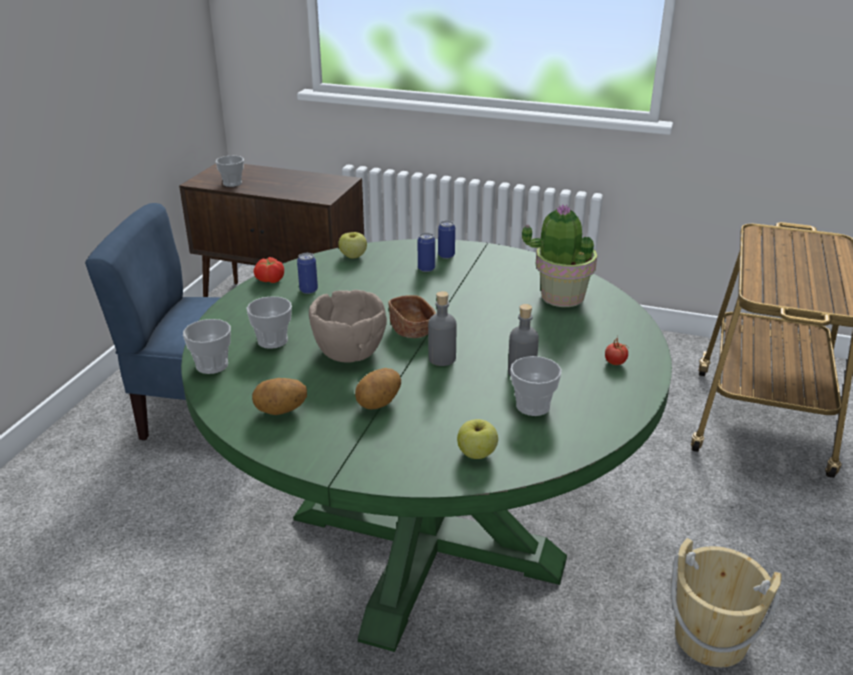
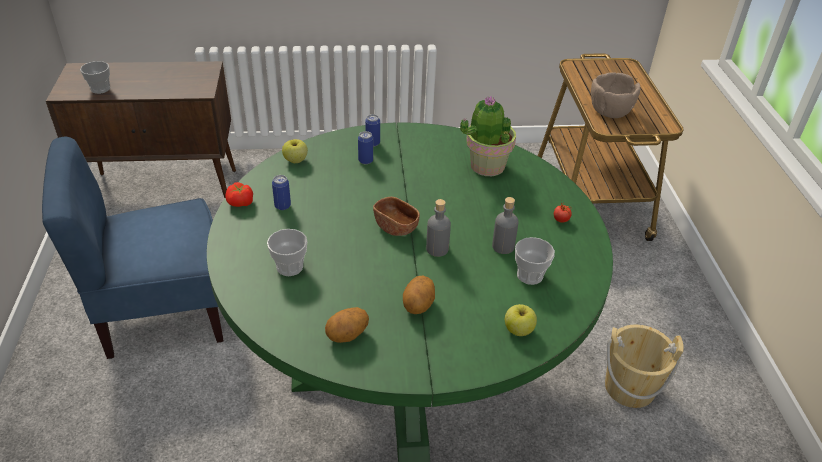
camera: 25 degrees left, 10 degrees up
cup [183,319,231,374] -> none
brown bowl [309,290,387,363] -> brown bowl moved to [591,72,640,118]

